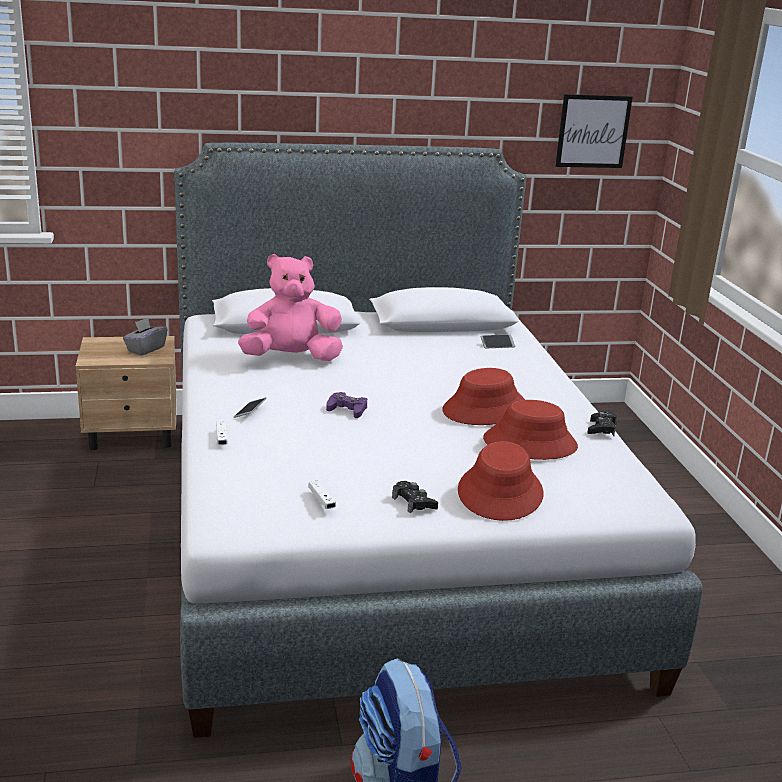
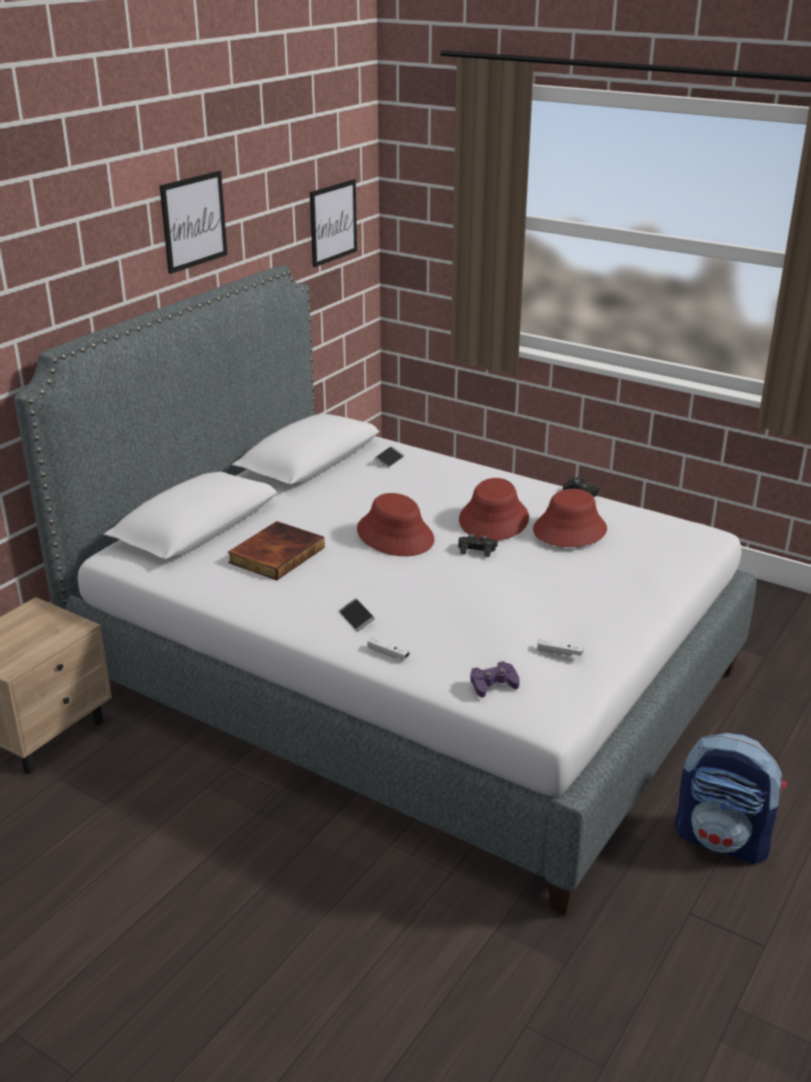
camera: 45 degrees left, 5 degrees up
grey tissue box [123,318,168,356] -> none
pink plush toy [238,254,343,361] -> book [228,521,325,580]
purple game controller [326,392,367,418] -> purple game controller moved to [470,661,520,698]
black game controller [392,481,438,514] -> black game controller moved to [458,534,498,557]
red hat [458,441,543,521] -> red hat moved to [357,493,434,556]
none -> picture [160,171,227,274]

